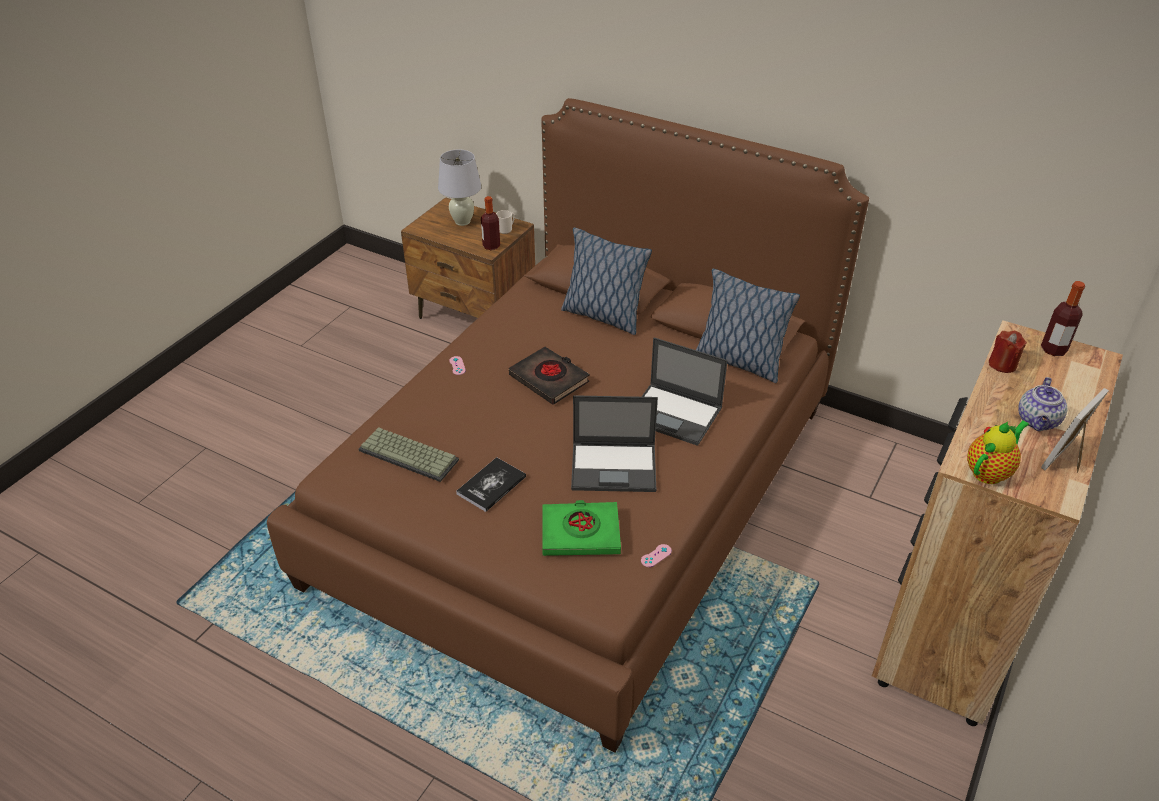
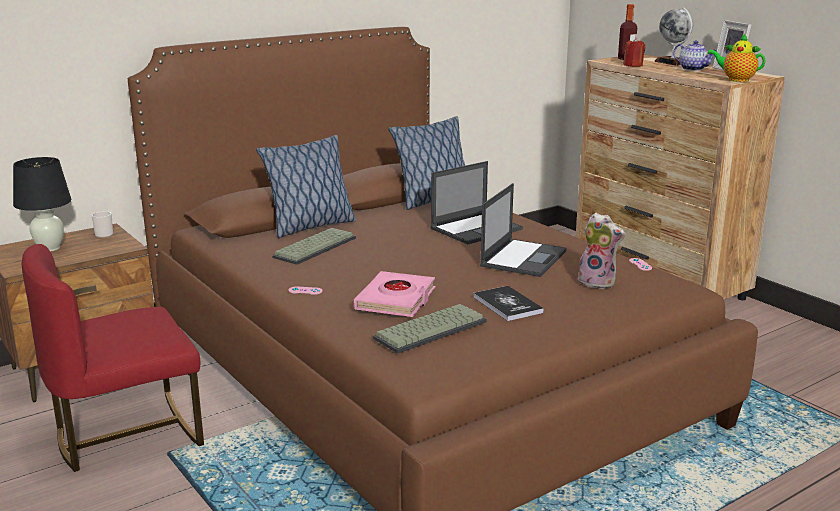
camera: 65 degrees left, 20 degrees down
white table lamp [438,149,481,226] -> black table lamp [13,157,71,252]
bottle [481,196,500,250] -> none
black book [509,347,590,405] -> none
green book [542,500,621,556] -> plush toy [578,213,625,289]
teapot [967,420,1029,484] -> teapot turned 45 degrees counterclockwise [707,33,765,82]
none -> red chair [22,244,204,472]
none -> keyboard [272,228,356,265]
none -> pink book [353,271,436,317]
none -> globe [654,7,693,66]

